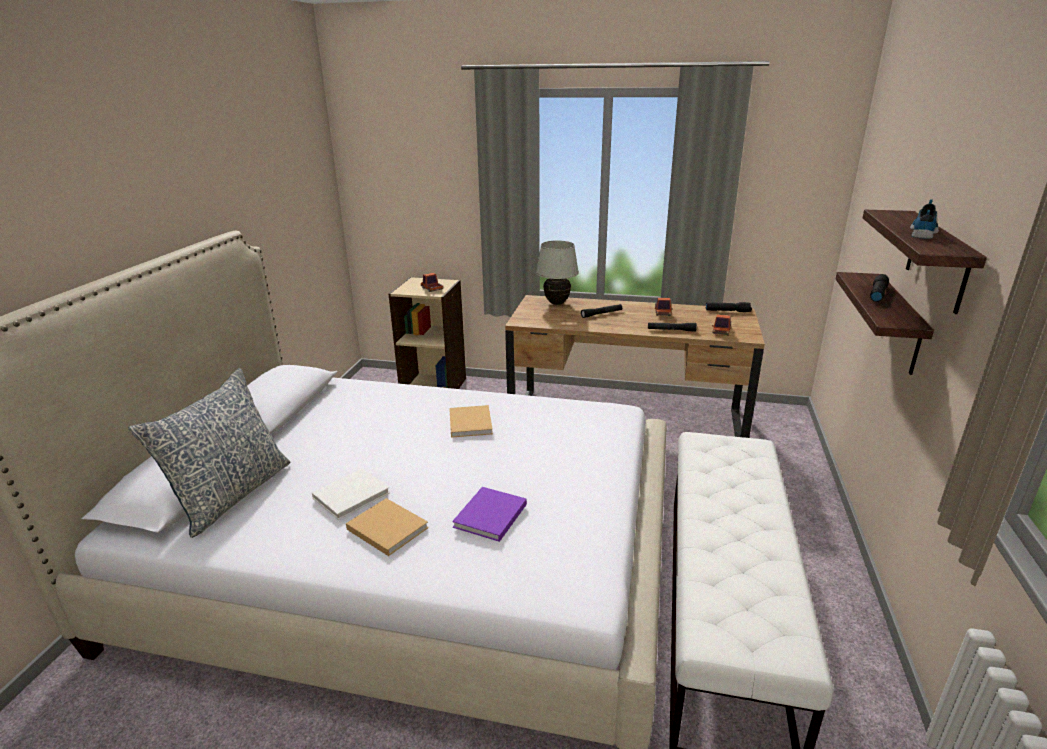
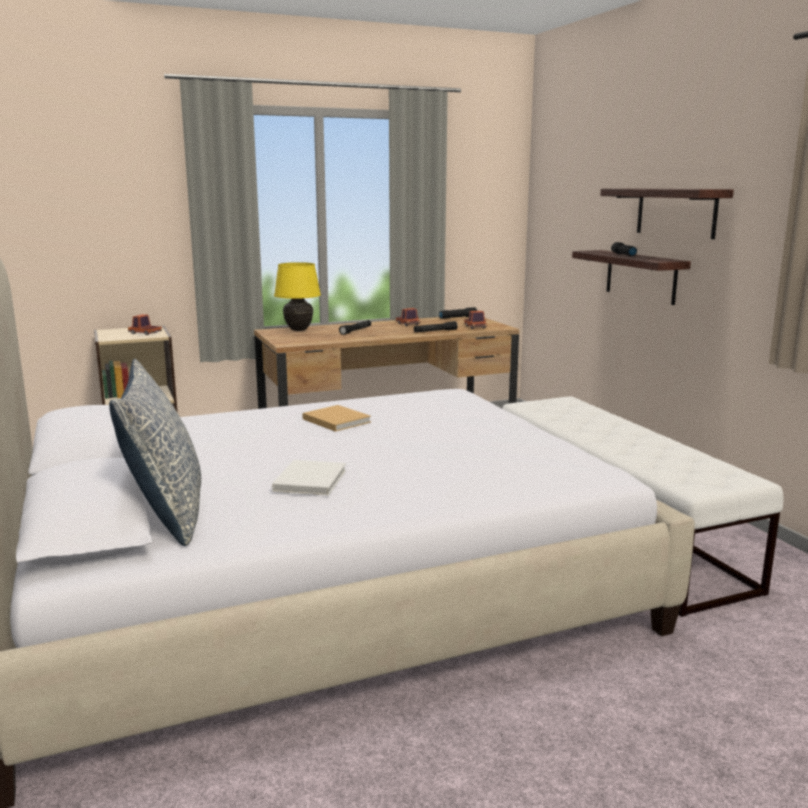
camera: 35 degrees left, 10 degrees down
beige book [346,498,429,556] -> none
purple book [452,487,527,542] -> none
white table lamp [536,241,579,305] -> yellow table lamp [274,262,321,331]
shoe [910,199,939,239] -> none

